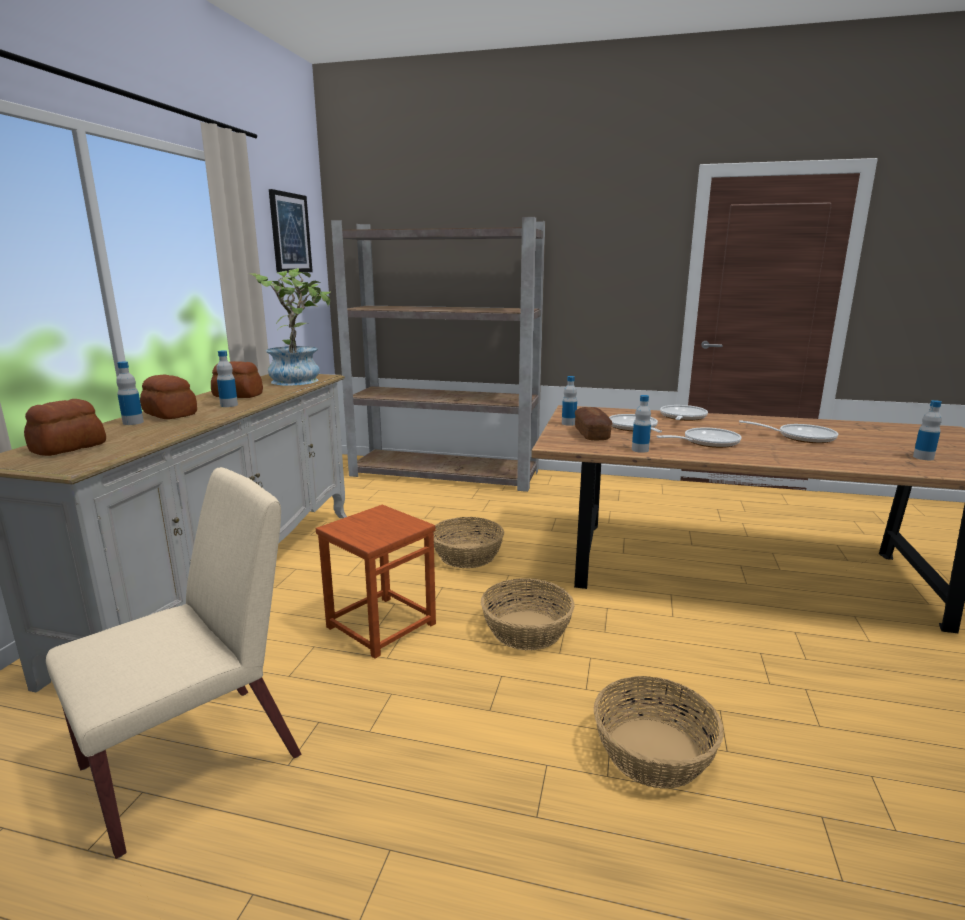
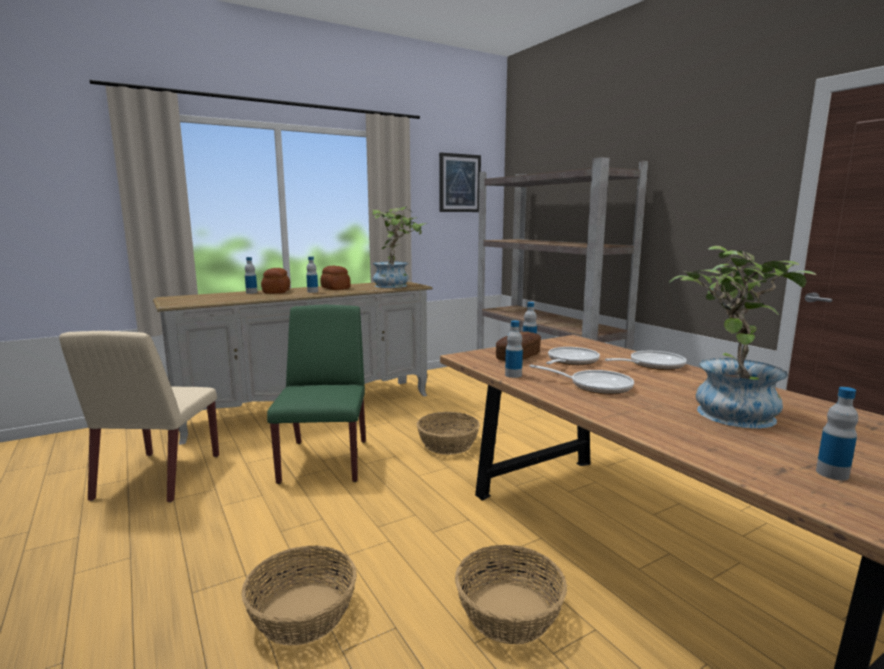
camera: 45 degrees right, 5 degrees down
bread [24,399,106,456] -> none
beige chair [46,467,301,859] -> beige chair turned 90 degrees clockwise [59,331,219,503]
brown stool [316,505,436,659] -> green chair [267,305,366,484]
basket [481,578,575,650] -> basket moved to [455,545,567,644]
frying pan [739,420,838,443] -> potted plant [669,246,817,428]

